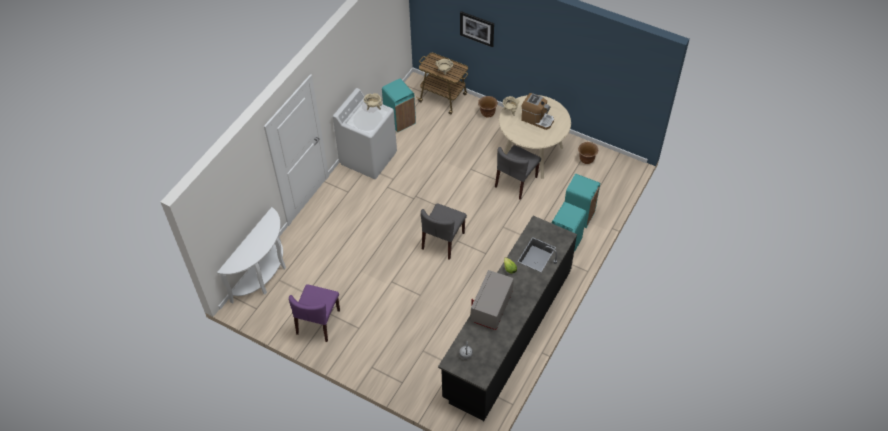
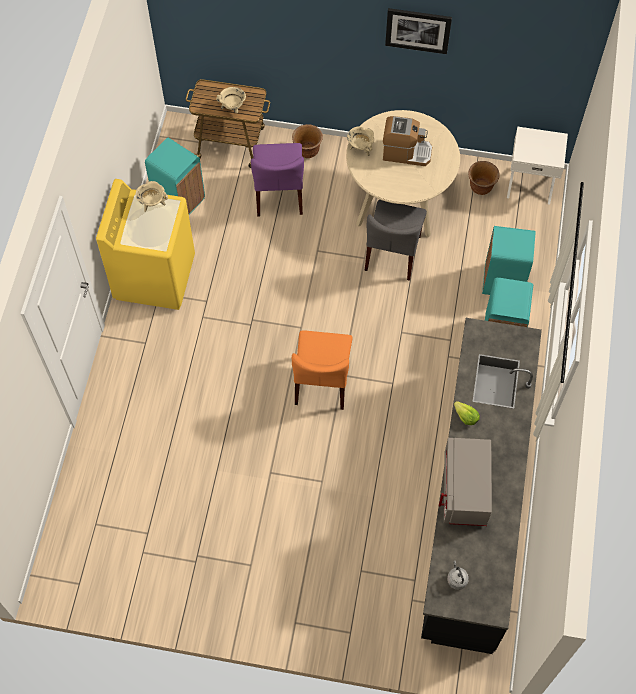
camera: 20 degrees left, 10 degrees up
white console table [217,207,286,304] -> none
purple chair [289,284,340,342] -> purple chair moved to [251,143,304,216]
white washing machine [333,88,397,179] -> yellow washing machine [96,179,195,310]
grey chair [421,203,467,260] -> orange chair [292,330,352,410]
picture [460,11,494,48] -> picture moved to [385,8,452,54]
none -> white nightstand [507,127,568,205]

